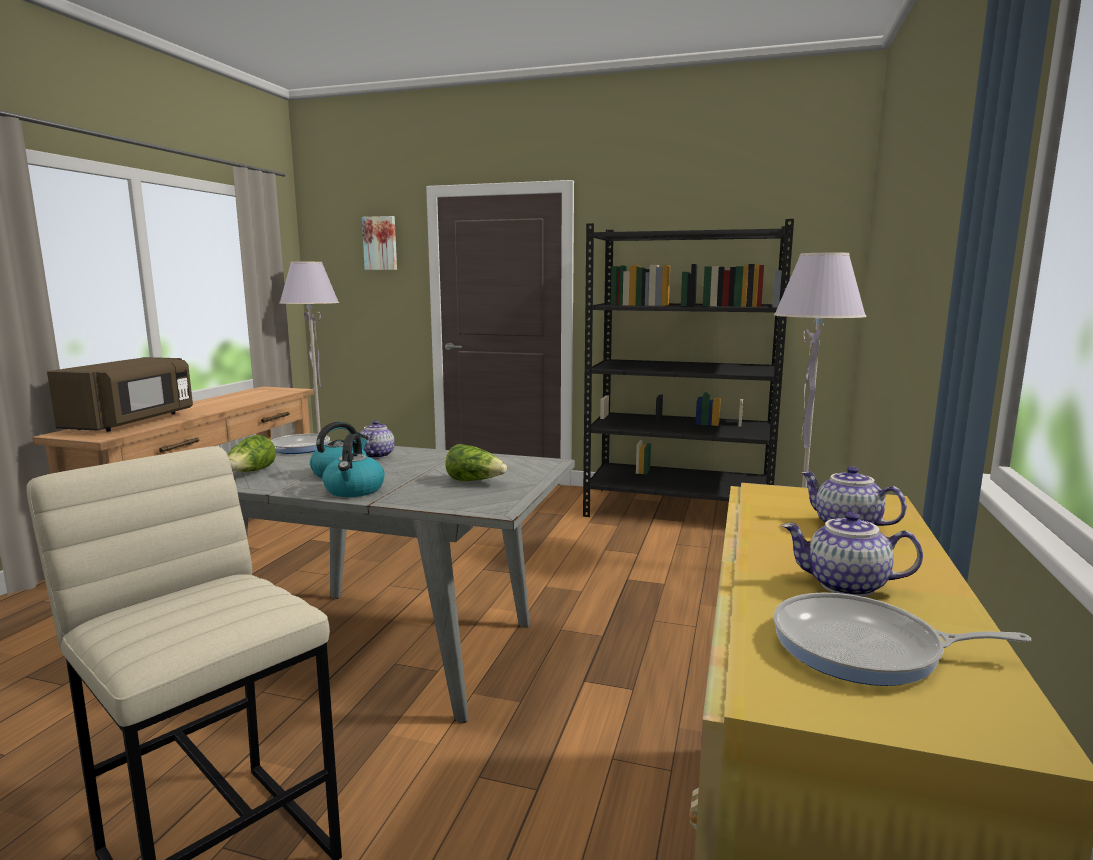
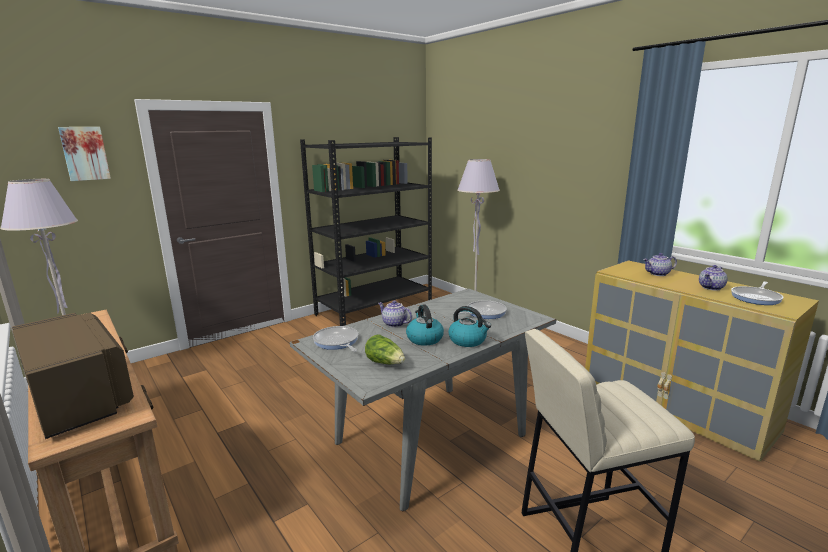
camera: 55 degrees left, 5 degrees up
lettuce [445,444,507,481] -> frying pan [459,301,507,319]

